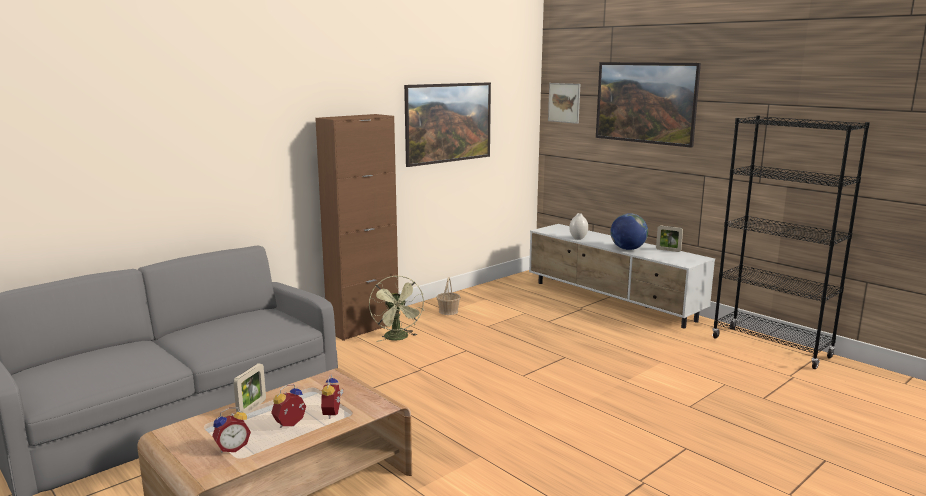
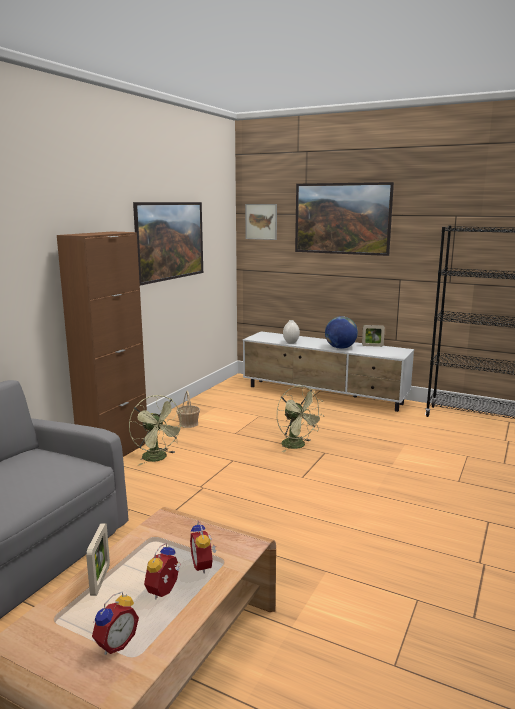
camera: 20 degrees left, 0 degrees up
none -> green fan [277,385,324,452]

